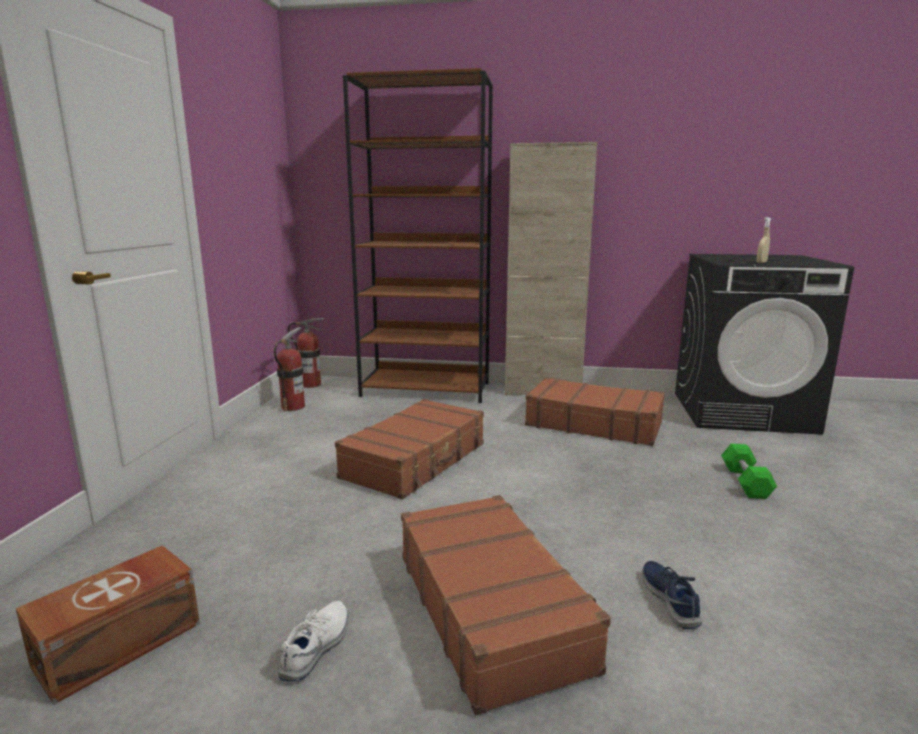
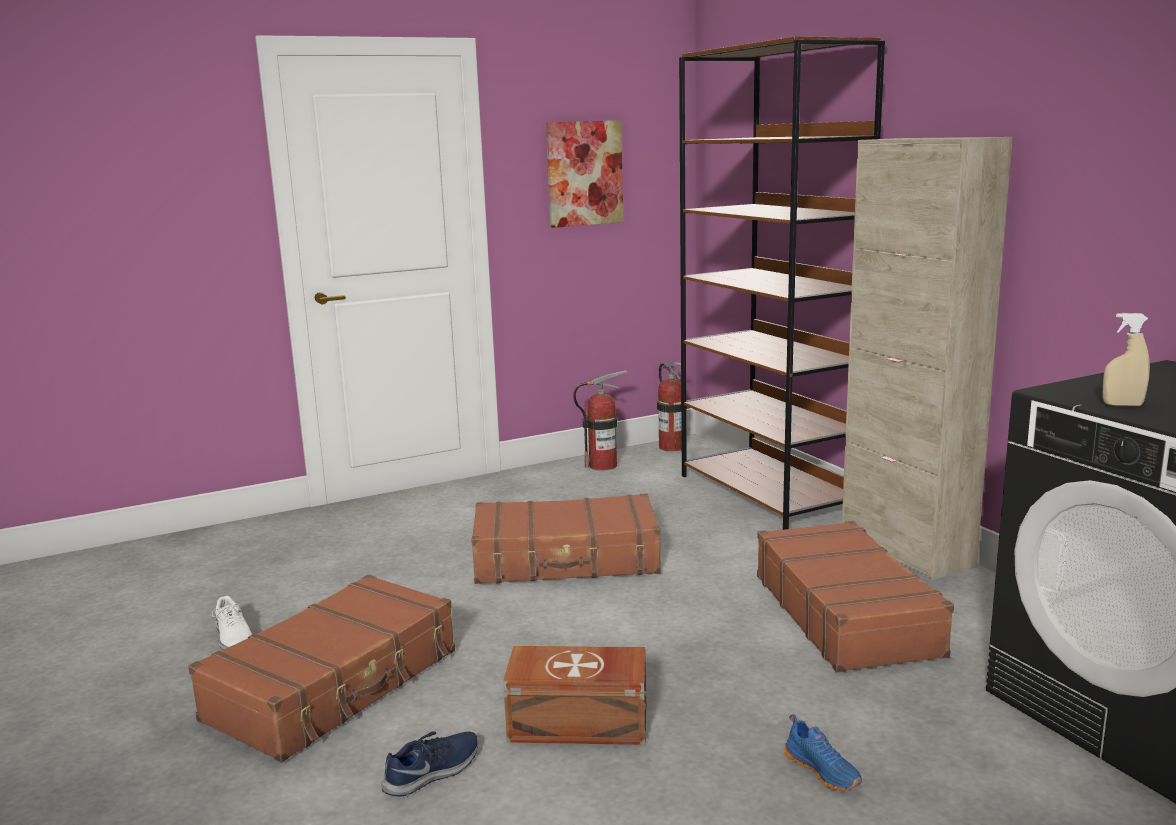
camera: 55 degrees right, 0 degrees up
brown storage box [15,545,200,705] -> brown storage box moved to [503,646,647,745]
white shoe [278,601,348,681] -> white shoe turned 75 degrees clockwise [212,596,252,650]
green dumbbell [721,444,777,499] -> blue shoe [784,714,862,791]
none -> picture [546,120,623,228]

